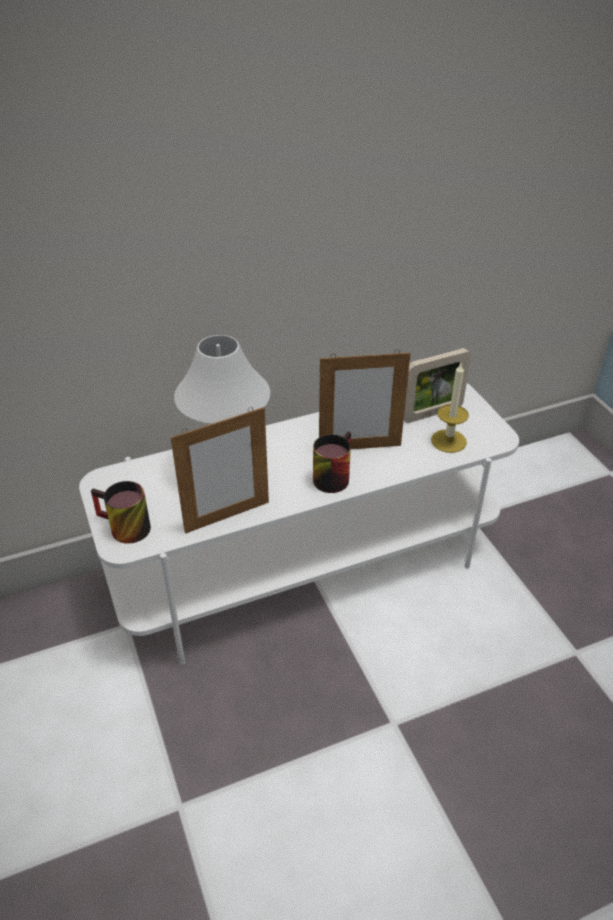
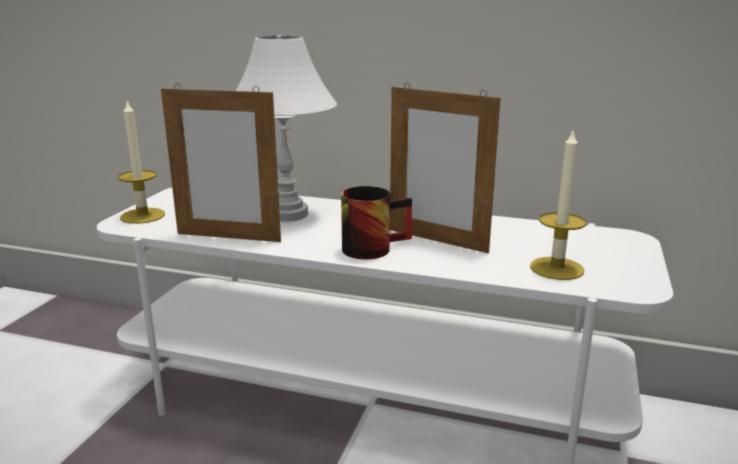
camera: 40 degrees right, 20 degrees down
mug [91,481,151,544] -> candle [118,100,165,224]
picture frame [404,348,471,423] -> none

